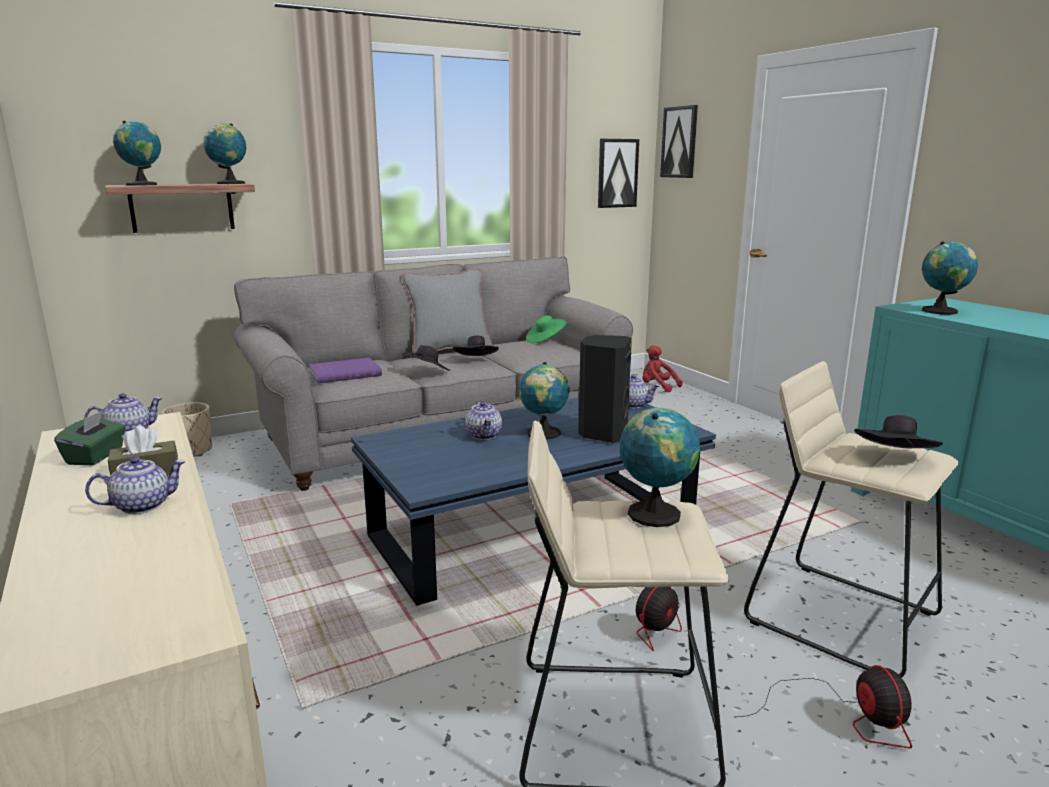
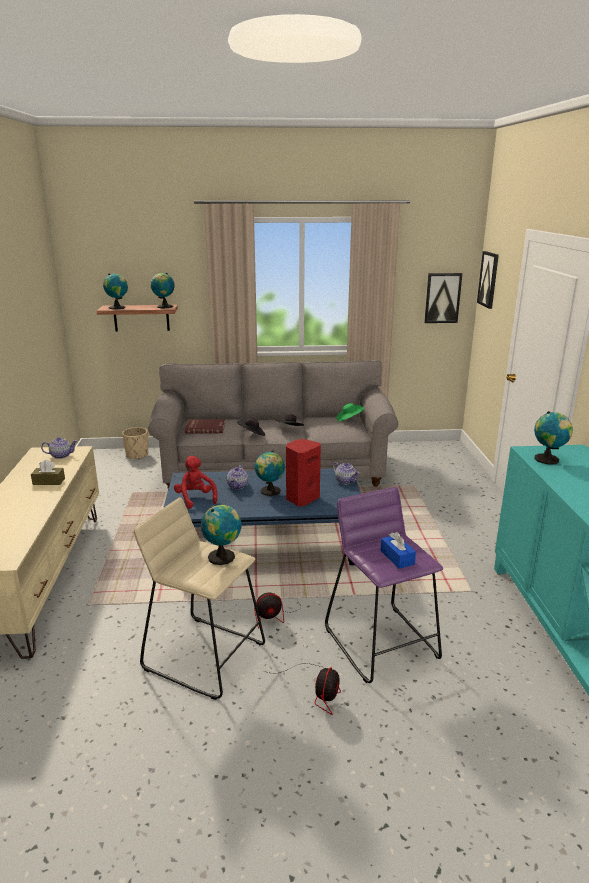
camera: 25 degrees right, 5 degrees up
green tissue box [54,410,126,465] -> none
teapot [85,456,186,514] -> none
purple book [308,357,382,384] -> red book [185,419,225,434]
grey pillow [402,268,492,353] -> none
black speaker [578,335,632,443] -> red speaker [286,439,321,506]
red plush toy [642,345,683,392] -> red plush toy moved to [174,456,217,509]
beige stool [744,361,959,678] -> purple stool [325,487,443,683]
black hat [854,415,943,448] -> blue tissue box [381,532,416,569]

